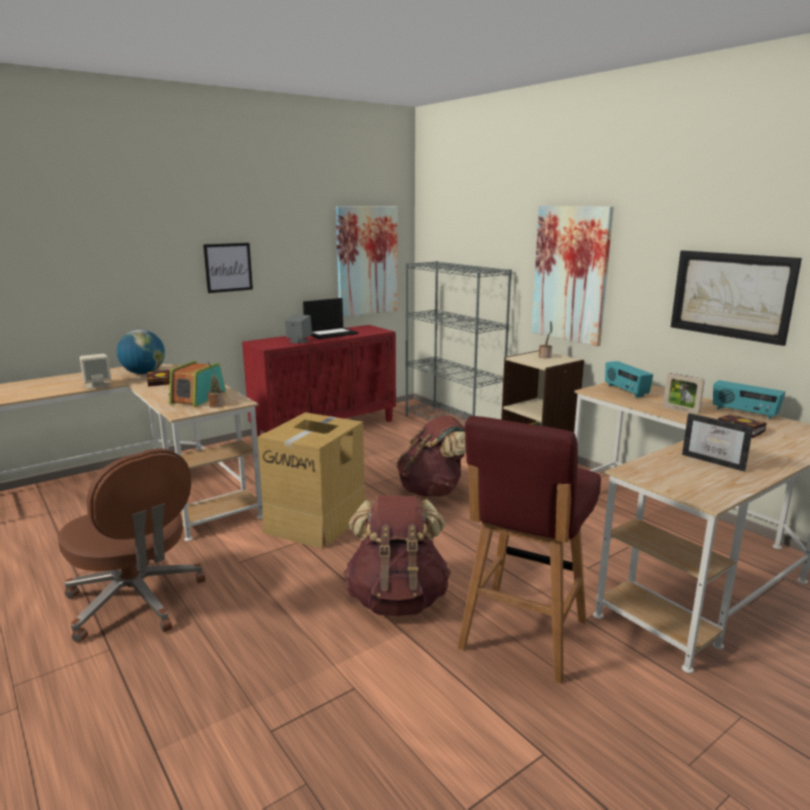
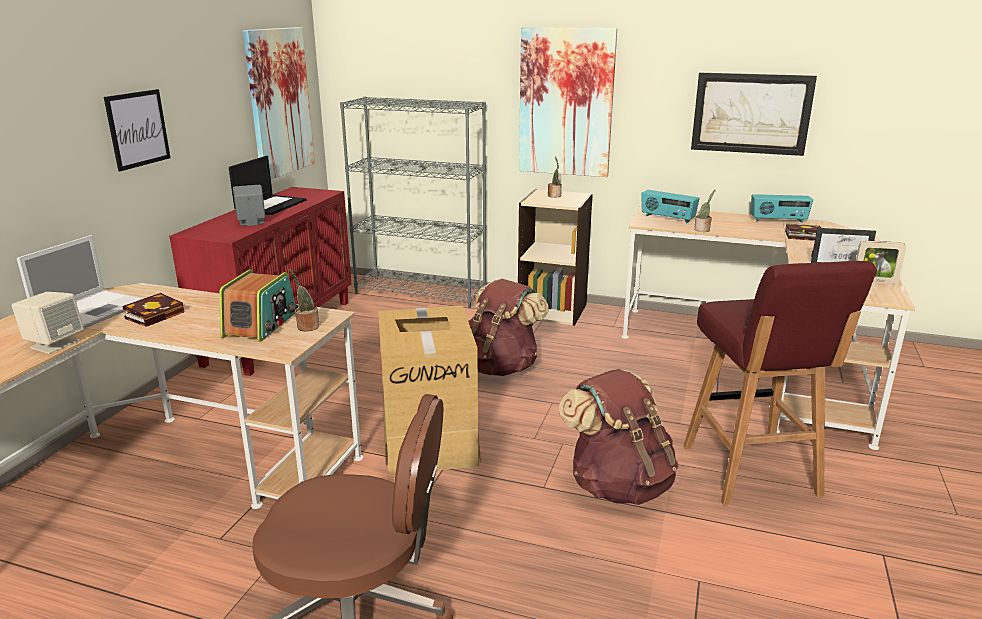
camera: 35 degrees left, 5 degrees up
globe [117,330,165,374] -> laptop [17,235,144,329]
radio [169,361,226,407] -> radio turned 150 degrees counterclockwise [219,269,298,342]
picture frame [663,373,705,414] -> picture frame moved to [856,241,906,284]
none -> potted plant [694,190,716,232]

